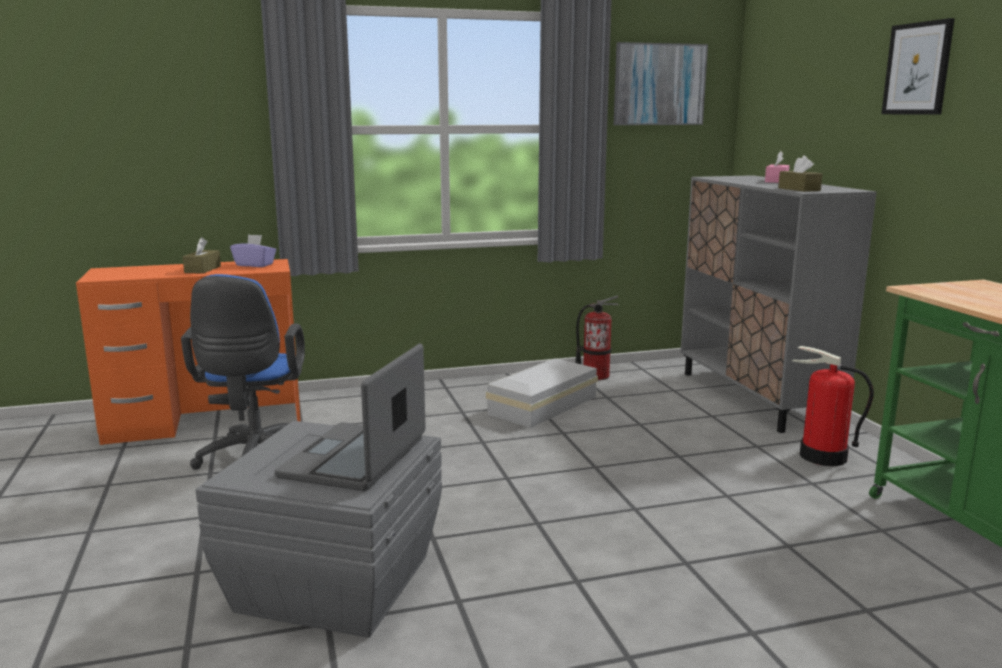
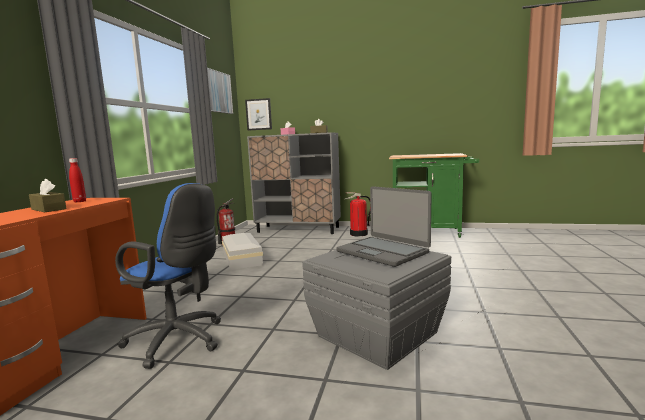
camera: 60 degrees left, 5 degrees down
purple tissue box [230,234,276,267] -> red bottle [69,158,86,202]
picture [881,18,955,115] -> picture moved to [245,98,272,130]

